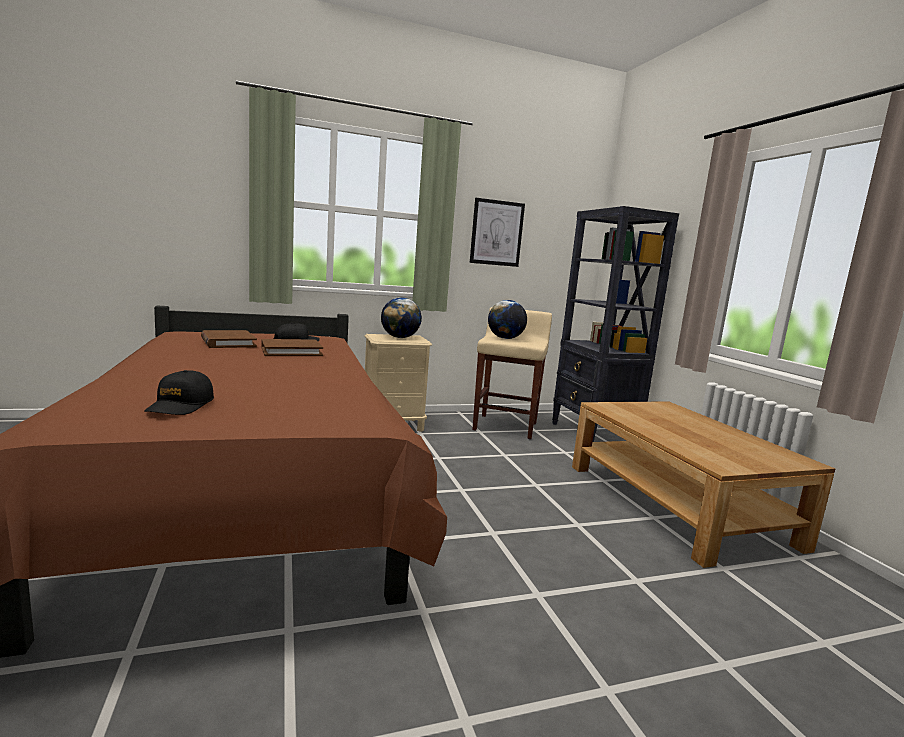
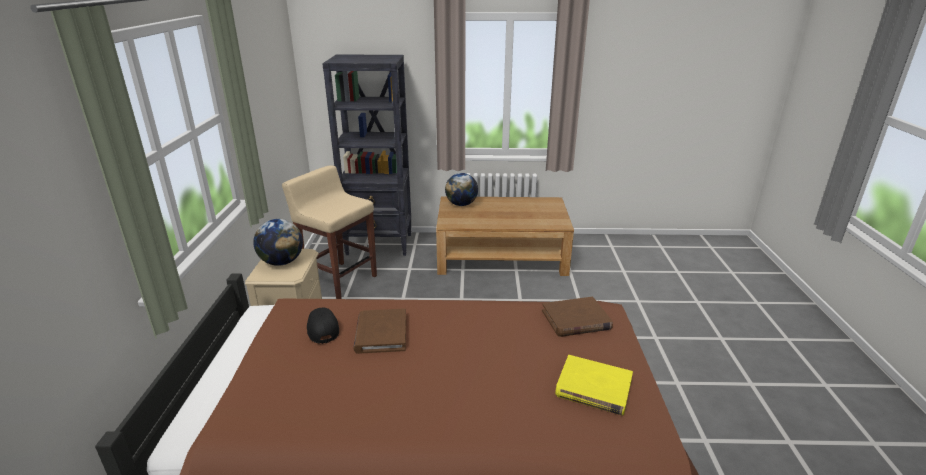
camera: 70 degrees left, 15 degrees up
black cap [144,370,214,415] -> yellow book [555,355,633,415]
brown book [201,330,257,348] -> brown book moved to [542,297,613,337]
picture [470,198,525,267] -> none
globe [488,300,527,339] -> globe moved to [445,173,478,206]

